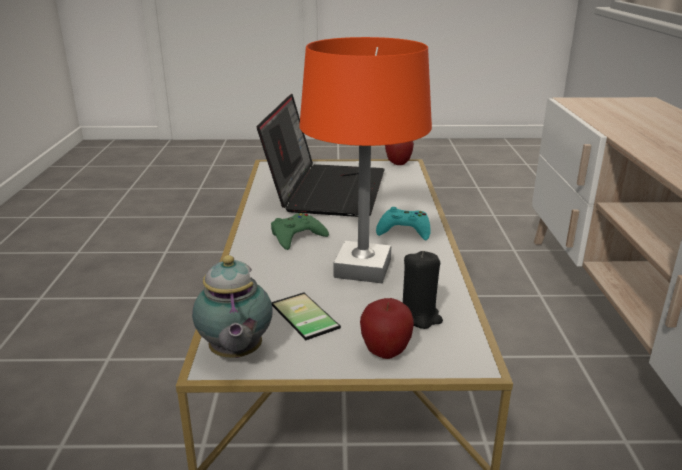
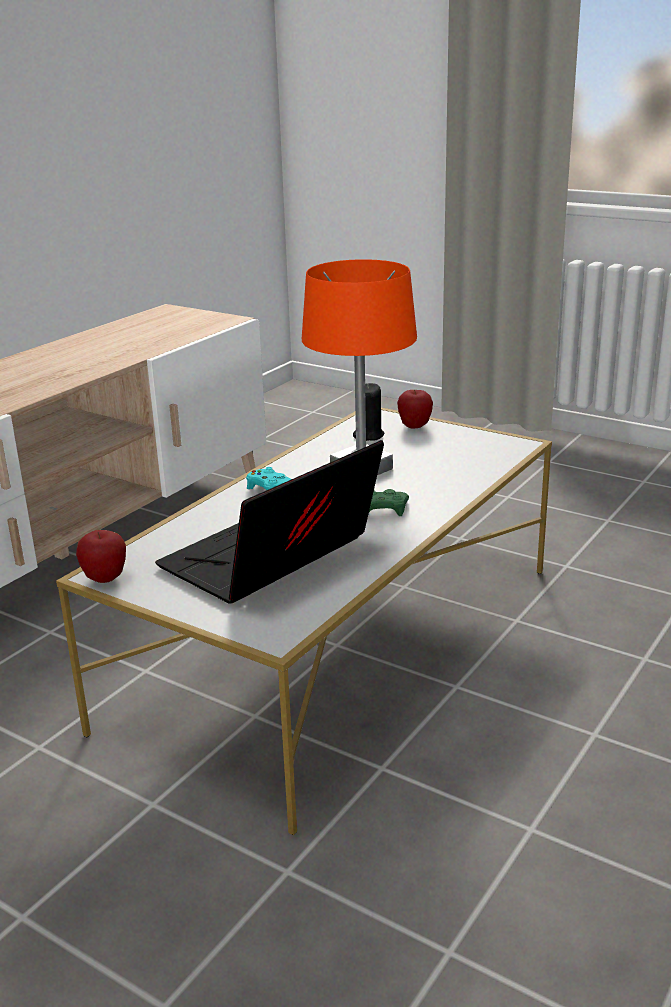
camera: 145 degrees left, 0 degrees up
teapot [192,255,273,358] -> none
phone [271,293,341,340] -> none

